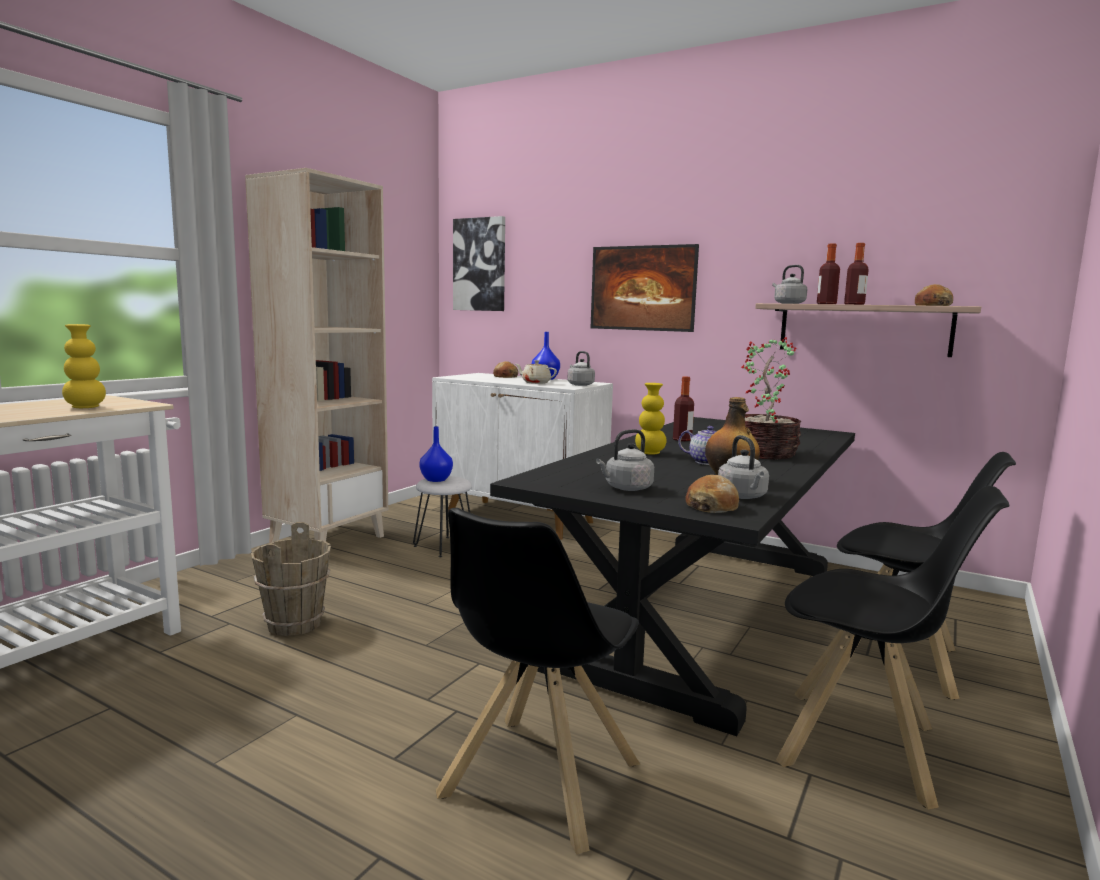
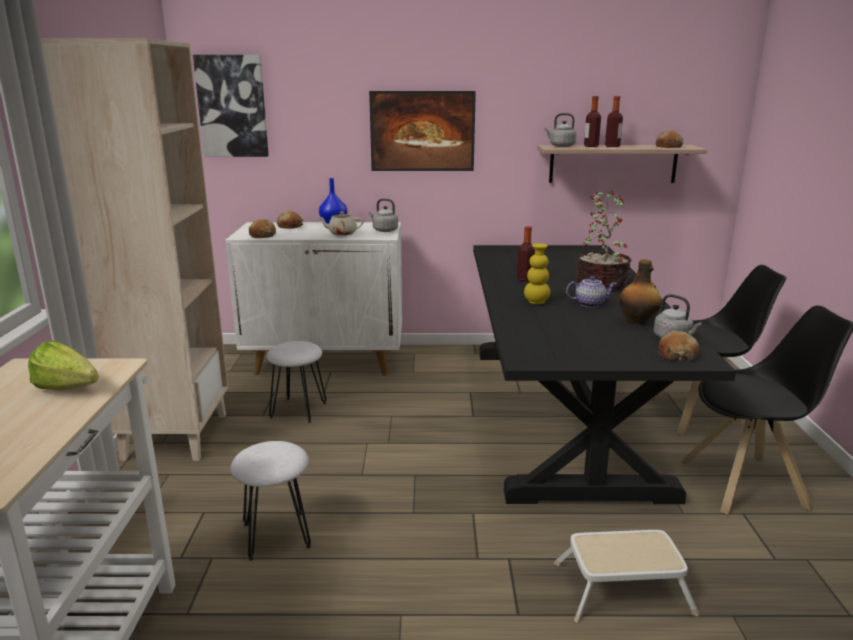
camera: 30 degrees left, 10 degrees up
yellow vase [62,324,106,408] -> lettuce [28,341,99,390]
brown bucket [251,522,331,636] -> white stool [230,441,311,561]
blue vase [419,426,453,482] -> none
black chair [436,508,640,854] -> beige step ladder [554,530,699,623]
grey kettle [596,429,654,491] -> none
none -> bread [249,219,276,238]

